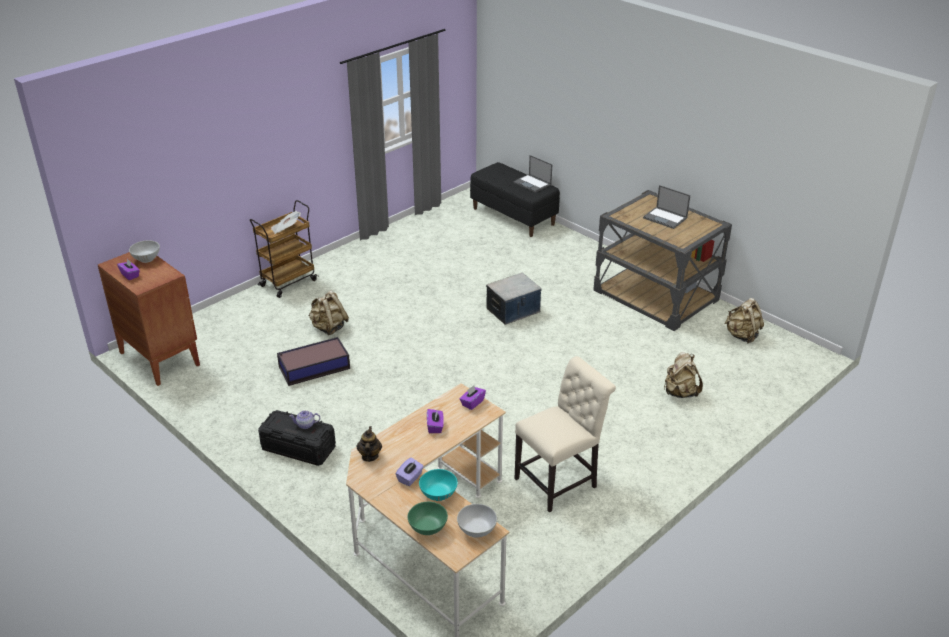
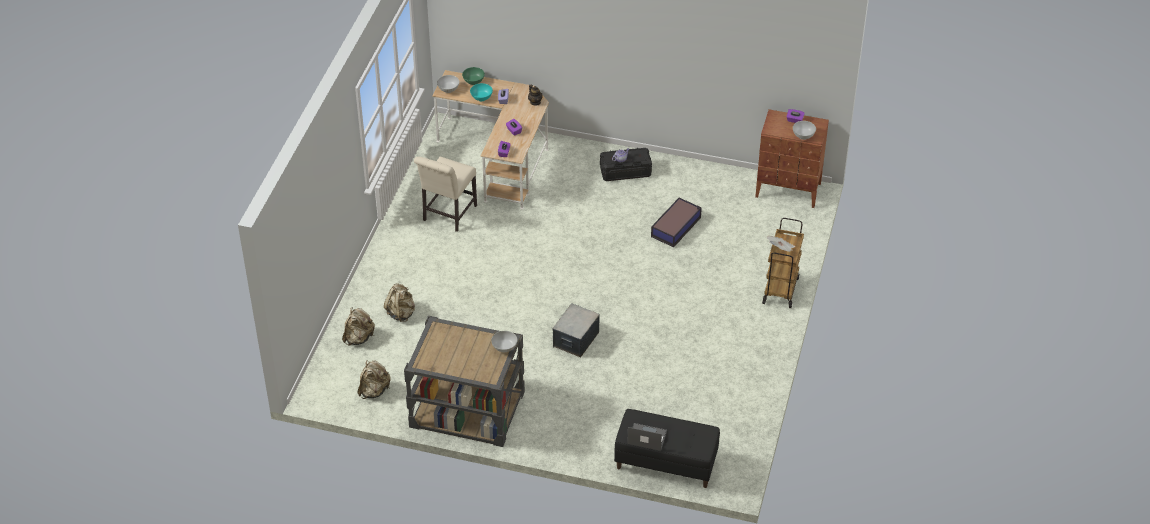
camera: 150 degrees right, 10 degrees up
beige backpack [308,290,349,335] -> beige backpack moved to [342,308,375,346]
laptop [643,185,690,229] -> none
none -> white bowl [491,331,517,352]

